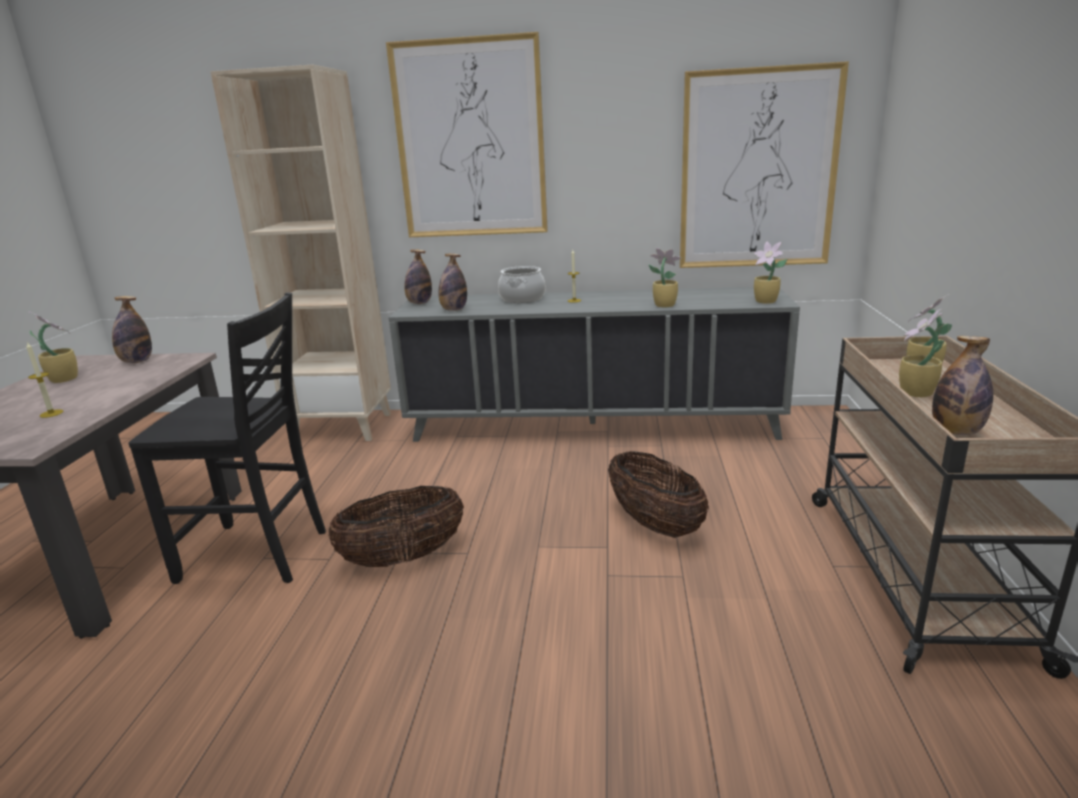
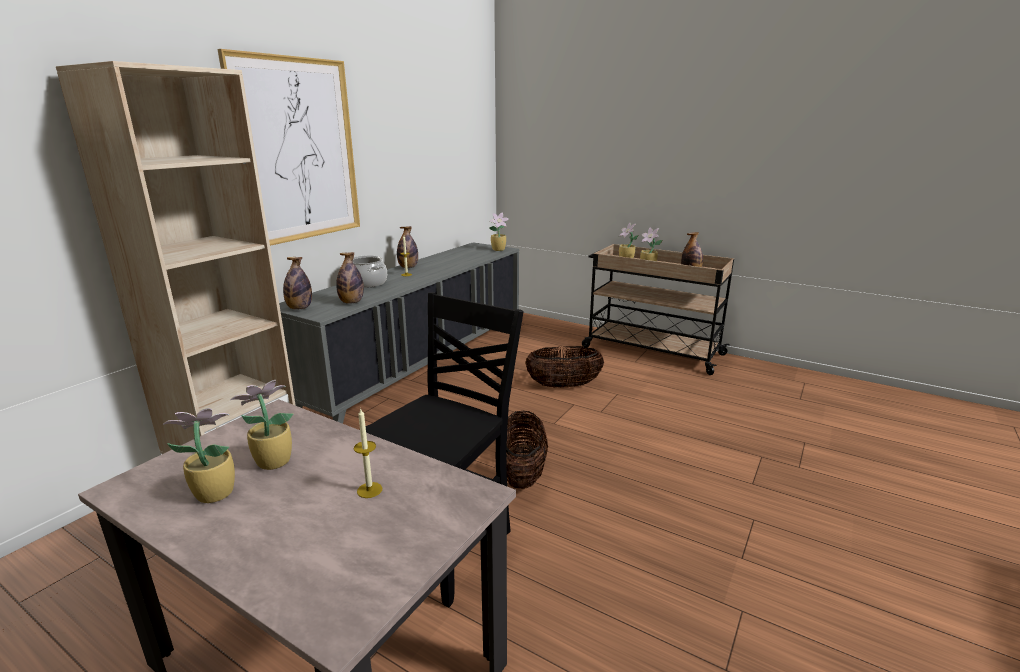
camera: 65 degrees left, 0 degrees up
bottle [112,296,152,363] -> bottle moved to [397,226,418,268]
potted plant [649,248,682,307] -> potted plant moved to [230,380,293,470]
picture [680,61,849,268] -> none

